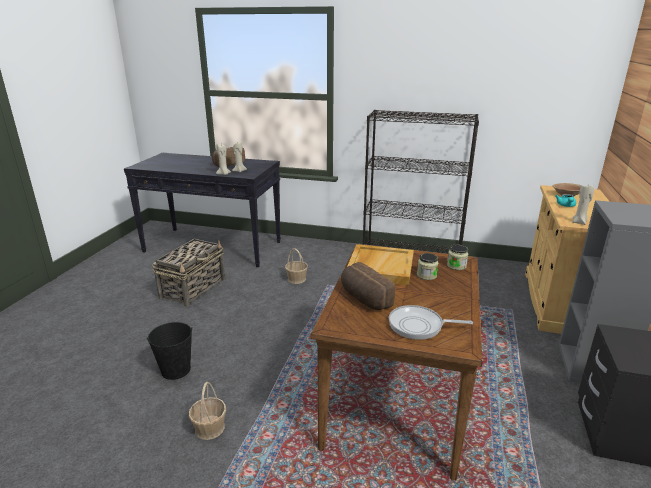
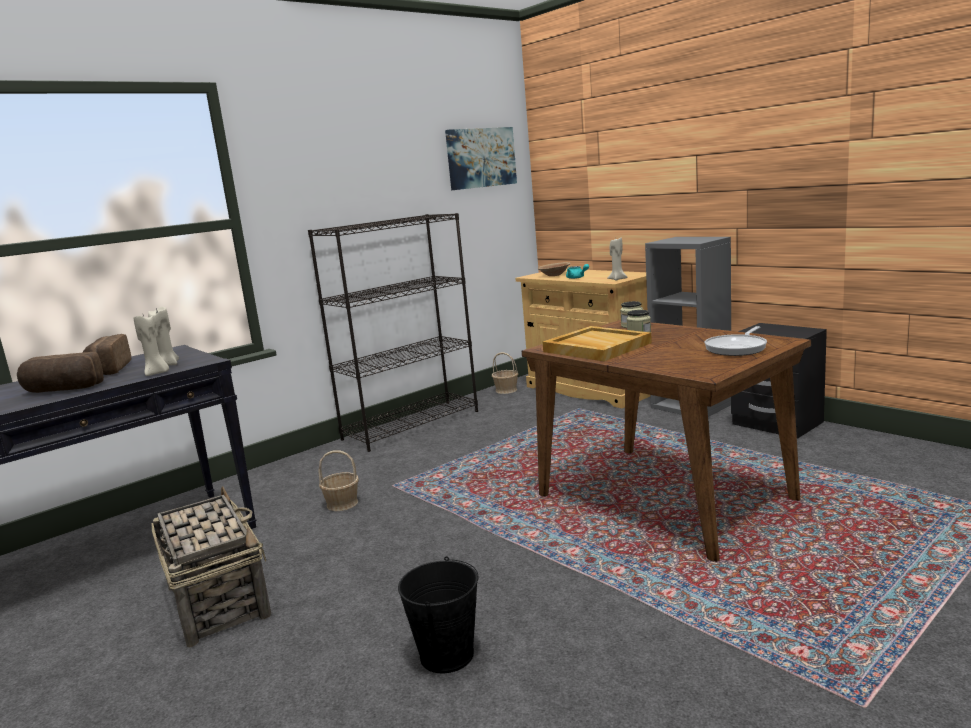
camera: 55 degrees left, 10 degrees down
basket [189,382,226,440] -> basket moved to [492,352,518,394]
bread [341,262,395,310] -> bread moved to [17,352,104,393]
none -> picture [445,127,517,190]

